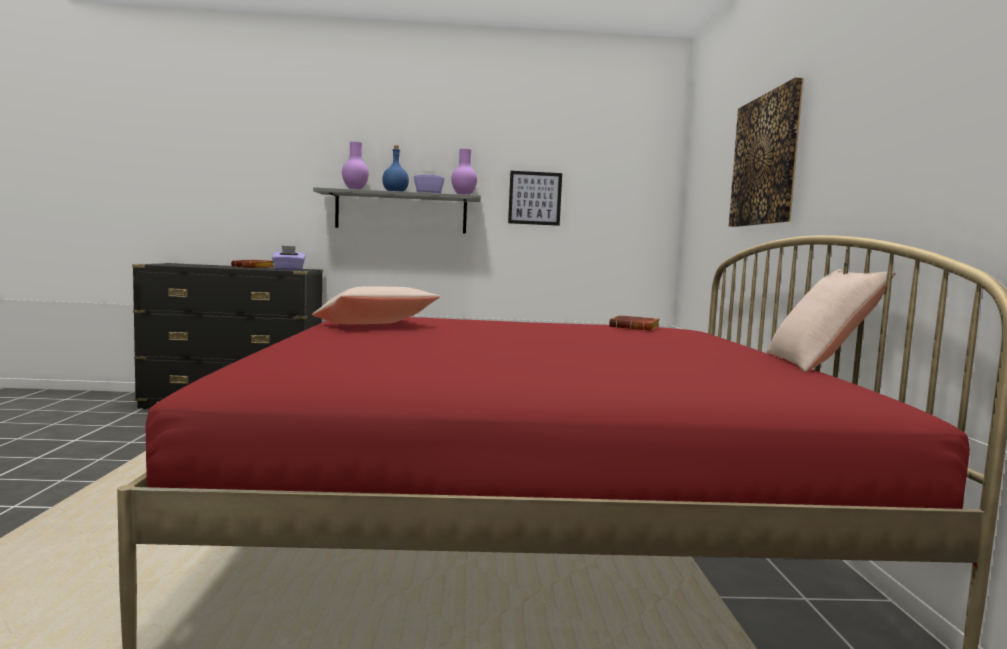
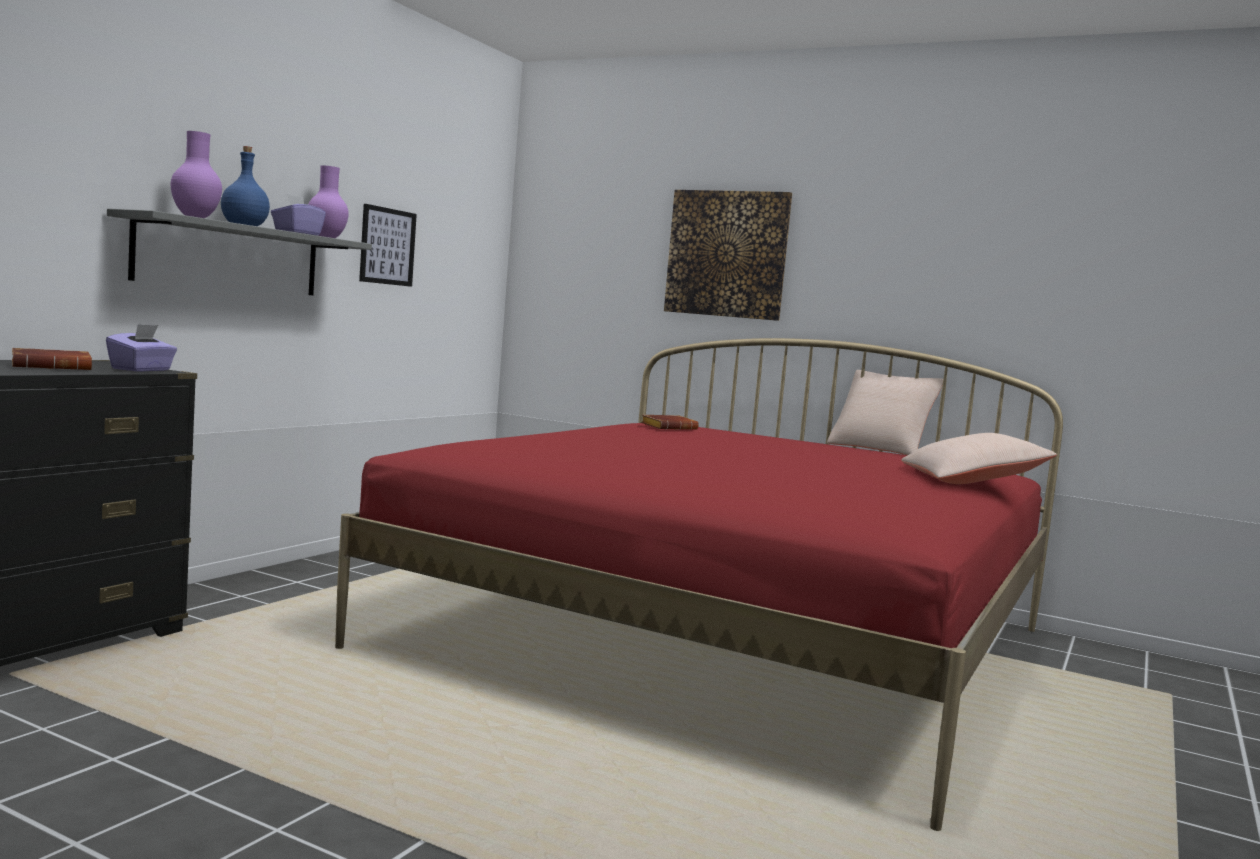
camera: 60 degrees left, 0 degrees up
beige pillow [312,287,440,324] -> beige pillow moved to [901,433,1057,484]

